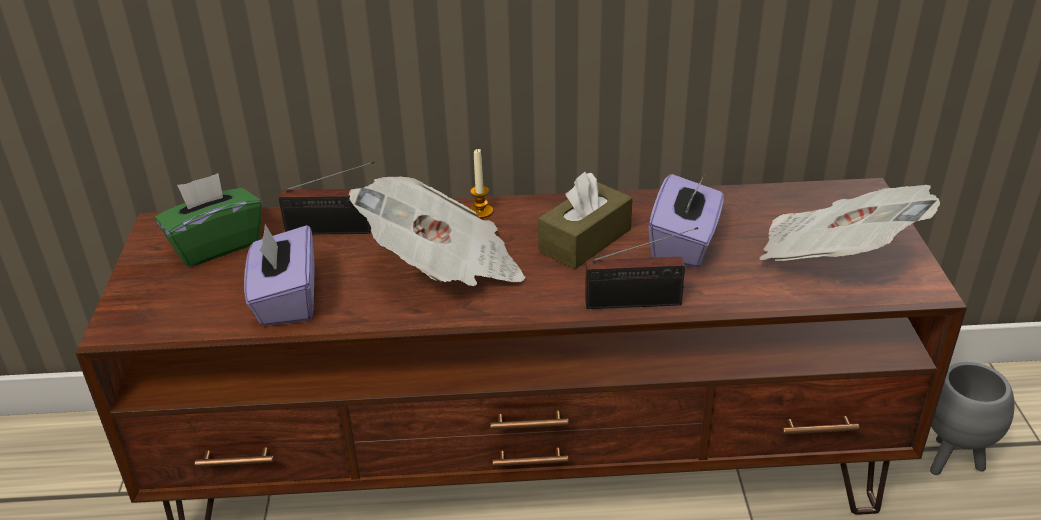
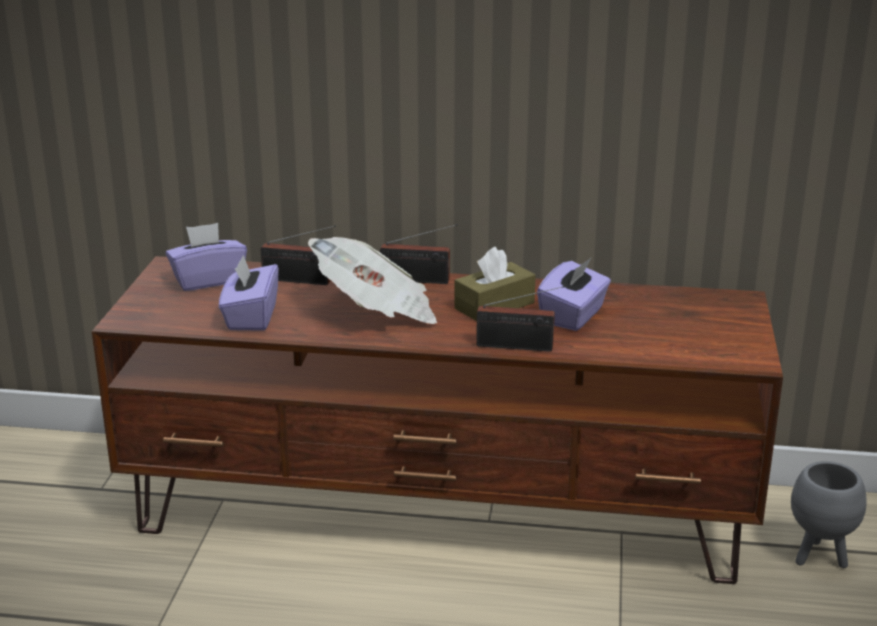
camera: 10 degrees right, 10 degrees down
green tissue box [155,173,262,267] -> purple tissue box [166,223,247,291]
candle [469,149,493,219] -> radio [380,224,458,284]
newspaper [759,185,940,261] -> none

